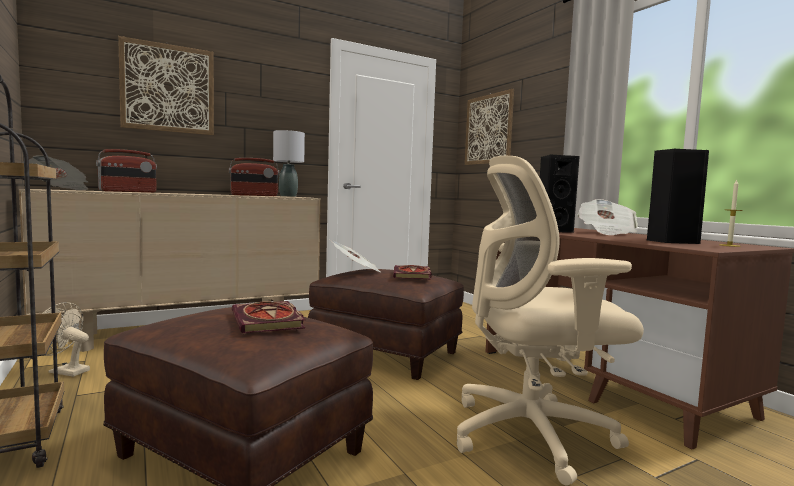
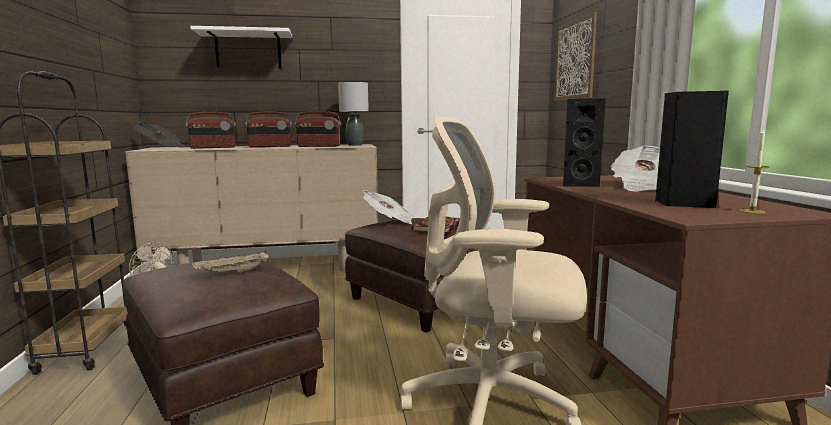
camera: 20 degrees right, 5 degrees up
picture [118,36,214,135] -> white shelf [190,26,292,68]
book [232,301,305,333] -> beige tray [192,251,270,273]
none -> radio [245,112,292,147]

